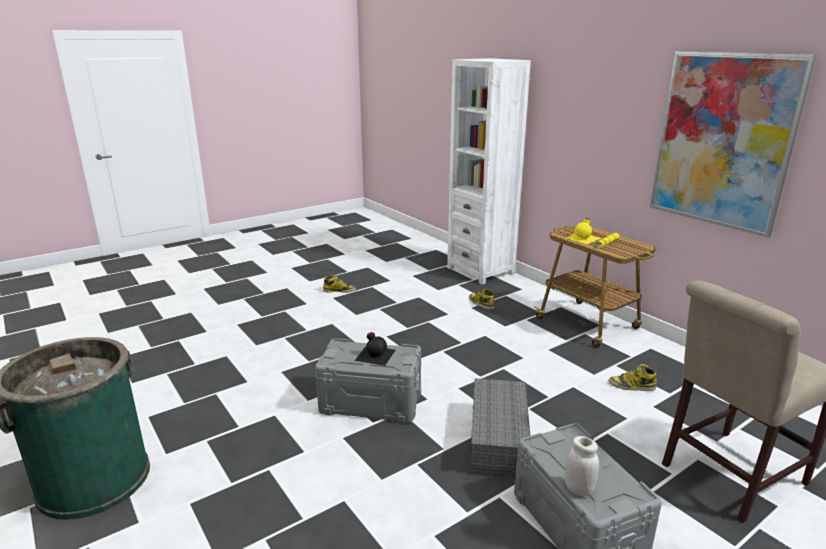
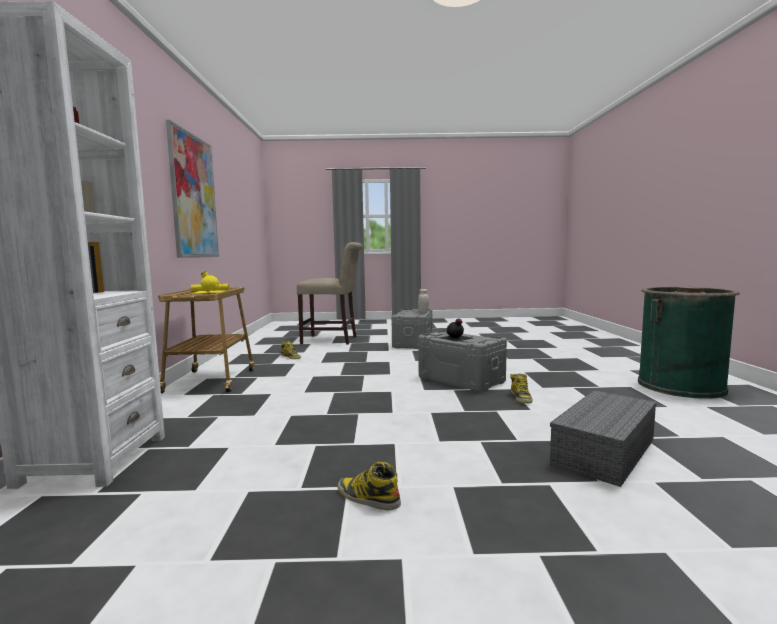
camera: 145 degrees left, 15 degrees down
boot [469,288,495,310] -> boot moved to [510,374,533,403]
grey storage box [470,378,530,478] -> grey storage box moved to [550,390,657,487]

